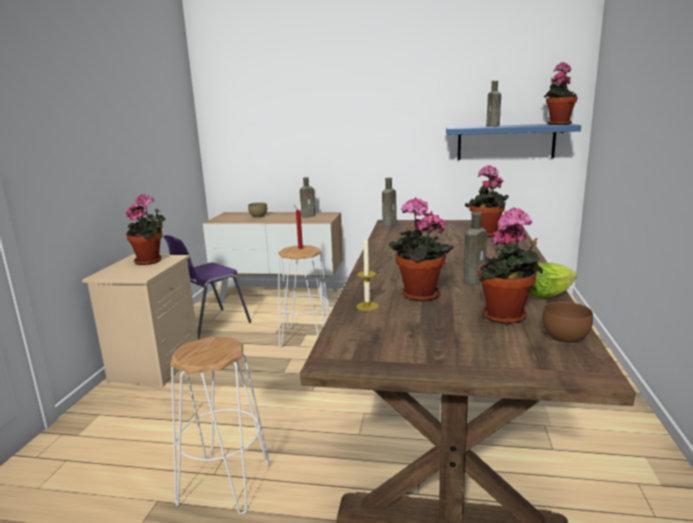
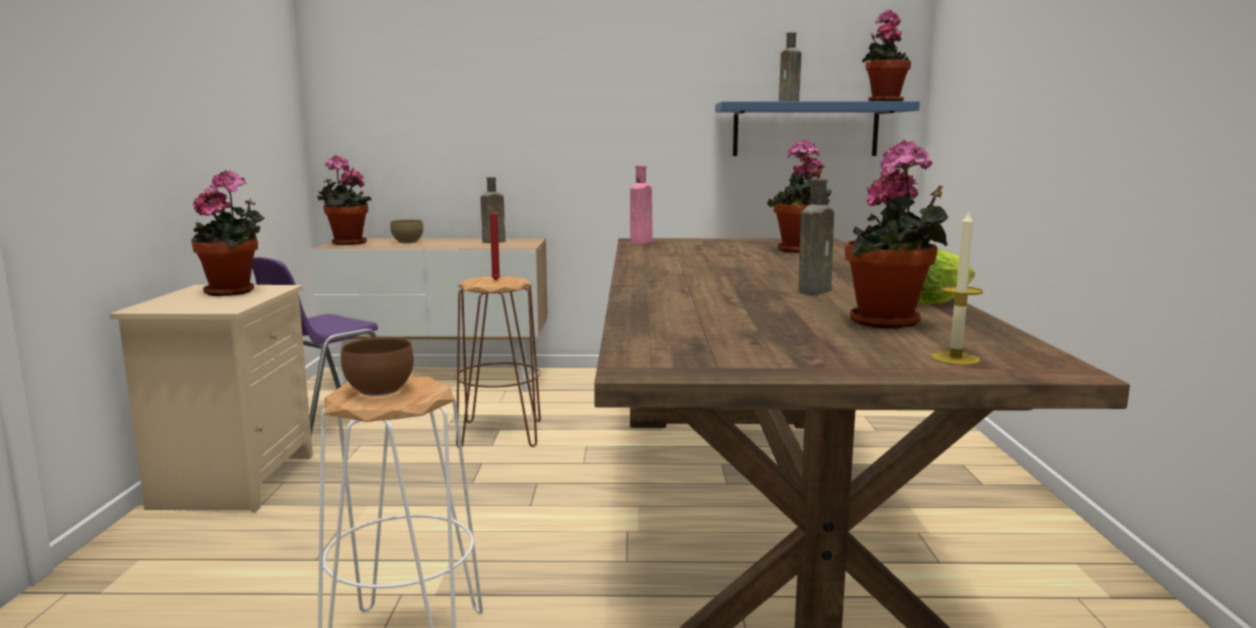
camera: 10 degrees left, 5 degrees down
white stool [278,245,329,347] -> brown stool [455,276,541,447]
candle [356,236,378,311] -> candle moved to [931,210,983,365]
brown bottle [382,178,397,227] -> pink bottle [630,165,652,244]
potted plant [389,197,454,301] -> potted plant moved to [317,155,372,245]
brown bowl [542,302,593,344] -> brown bowl moved to [341,337,414,396]

